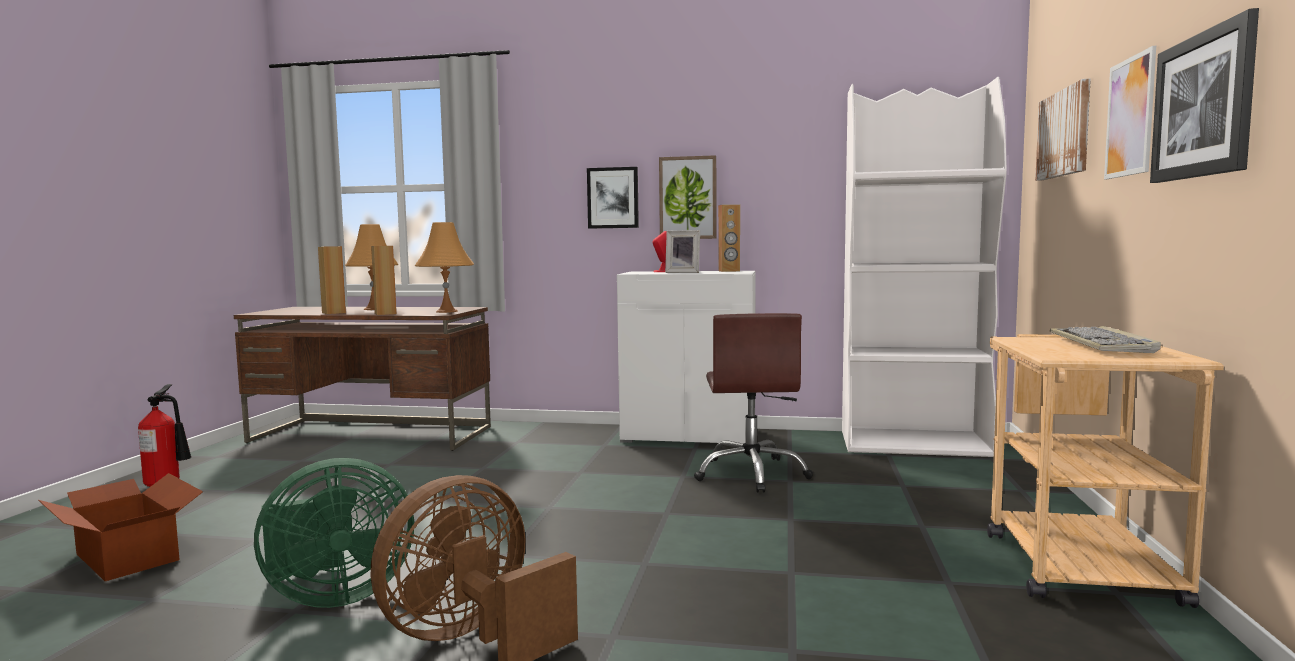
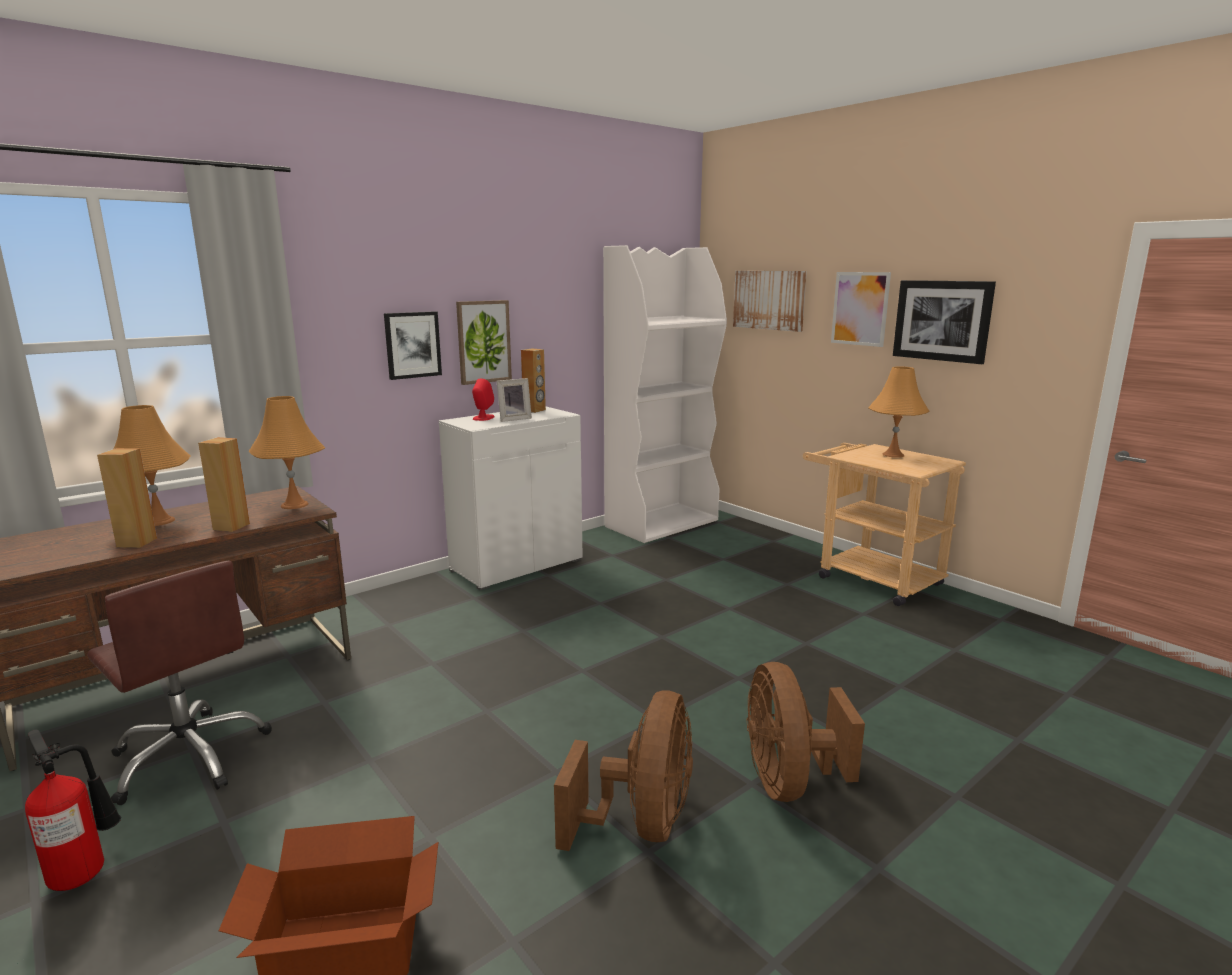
camera: 50 degrees left, 10 degrees up
green fan [254,458,414,608] -> brown fan [554,690,693,851]
brown office chair [694,313,813,493] -> brown office chair moved to [87,561,272,805]
keyboard [1050,326,1161,353] -> orange table lamp [868,366,929,458]

